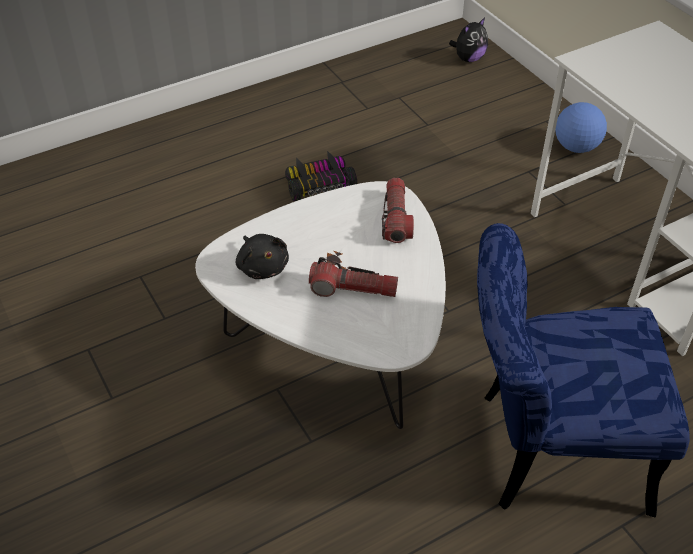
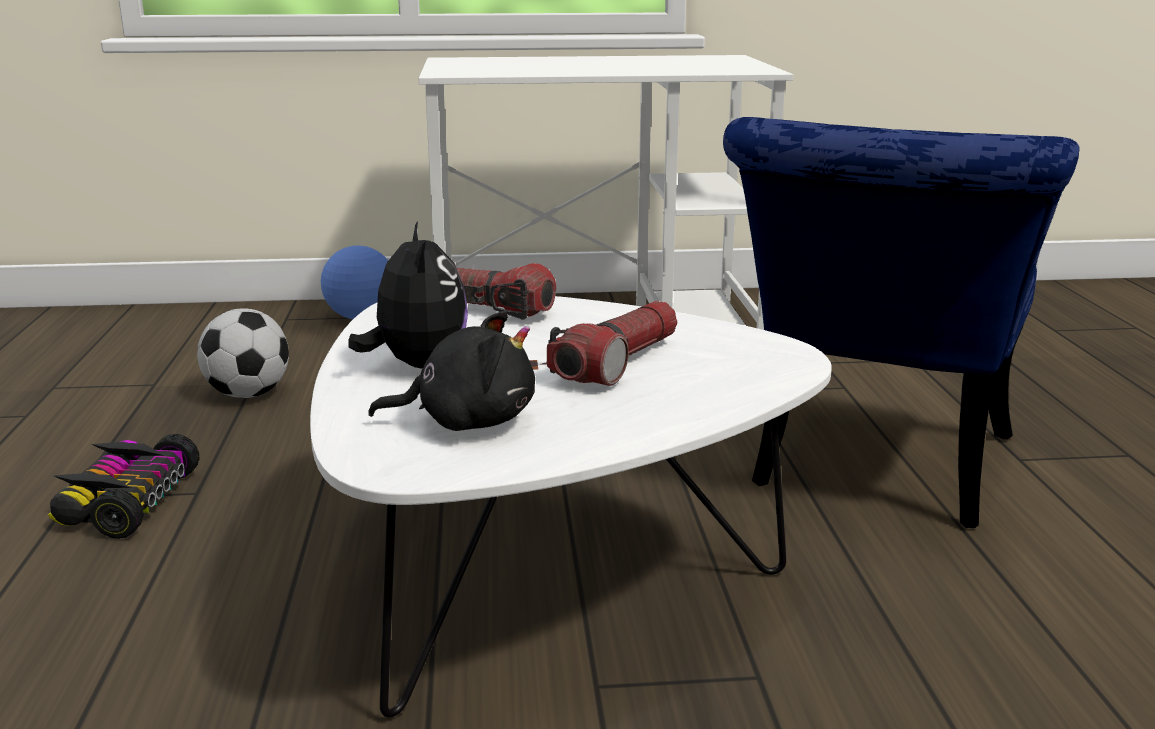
camera: 65 degrees left, 25 degrees down
plush toy [449,18,488,62] -> plush toy moved to [348,221,468,368]
none -> football [197,308,289,398]

